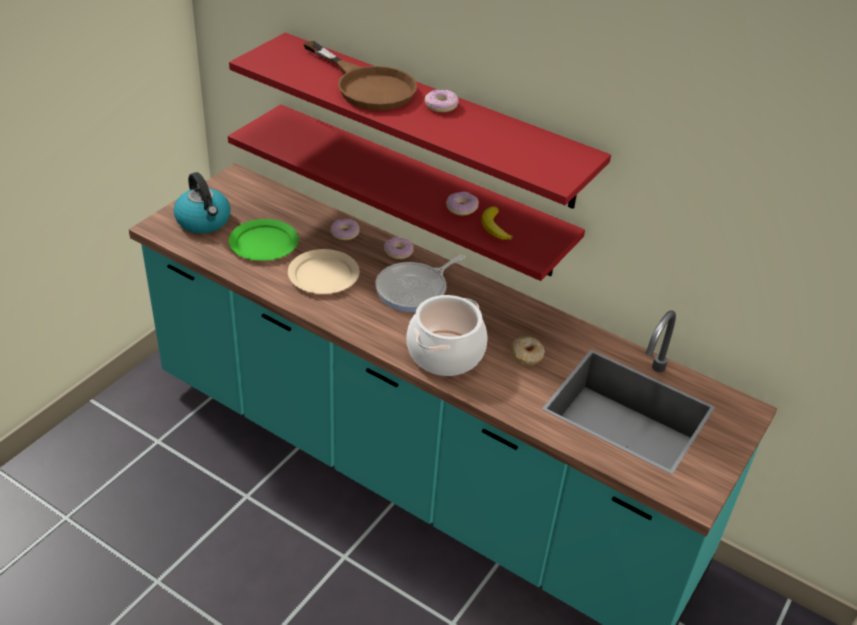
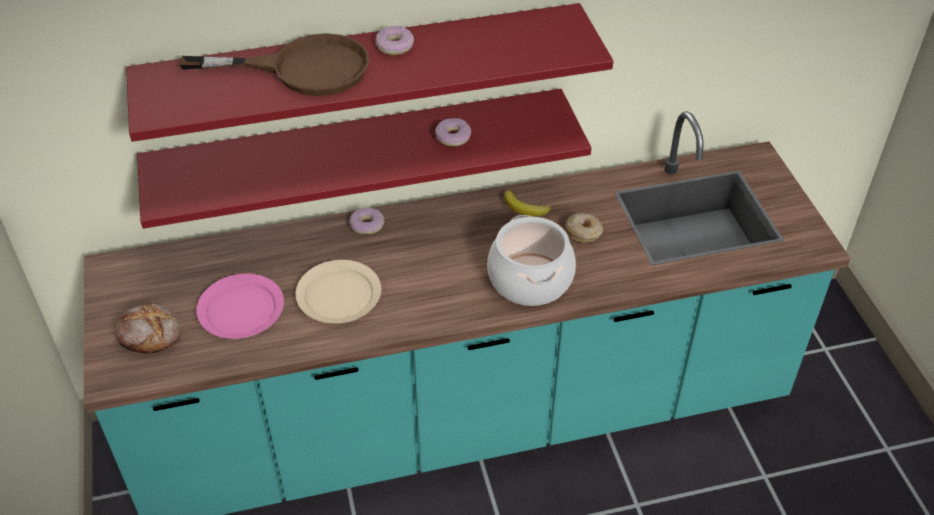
camera: 45 degrees left, 5 degrees up
kettle [174,172,230,234] -> bread [115,303,181,354]
green plate [229,219,299,261] -> pink plate [196,273,284,339]
donut [330,219,360,240] -> none
frying pan [376,254,465,312] -> none
banana [481,206,513,240] -> banana moved to [504,190,551,216]

